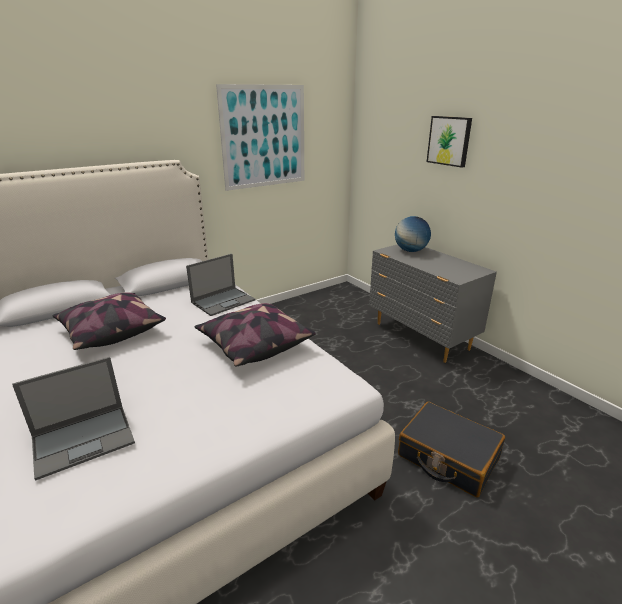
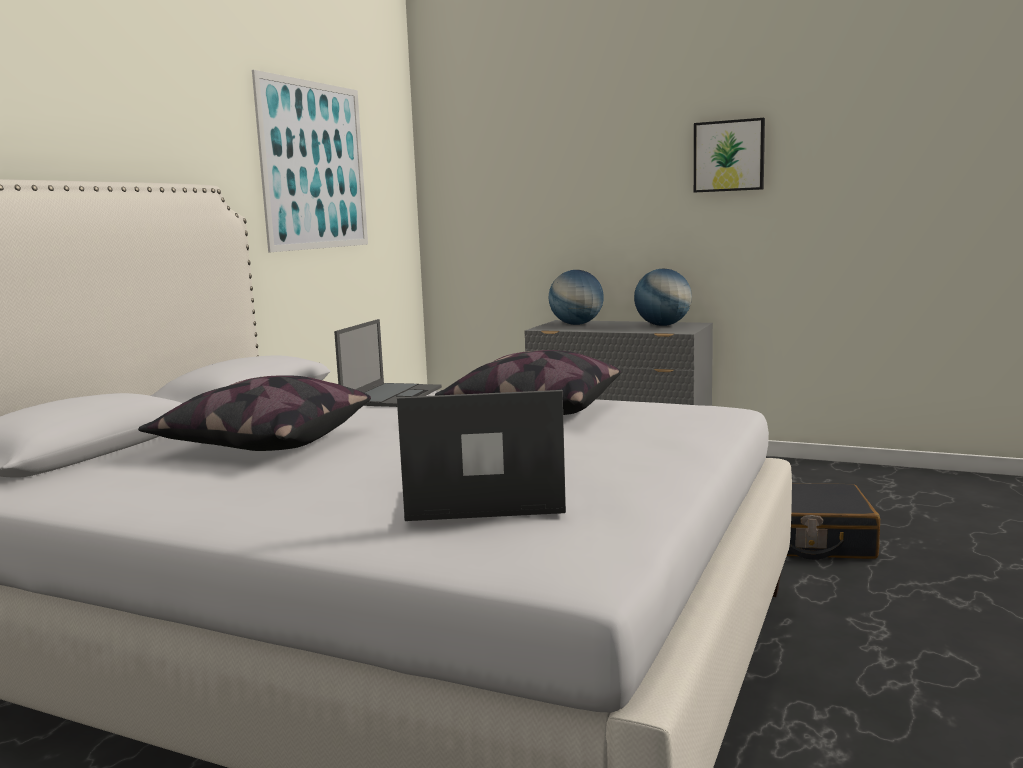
camera: 30 degrees left, 15 degrees down
laptop [12,357,135,481] -> laptop turned 120 degrees counterclockwise [397,390,566,521]
picture [427,116,472,168] -> picture moved to [694,118,765,192]
none -> globe [634,269,692,326]

